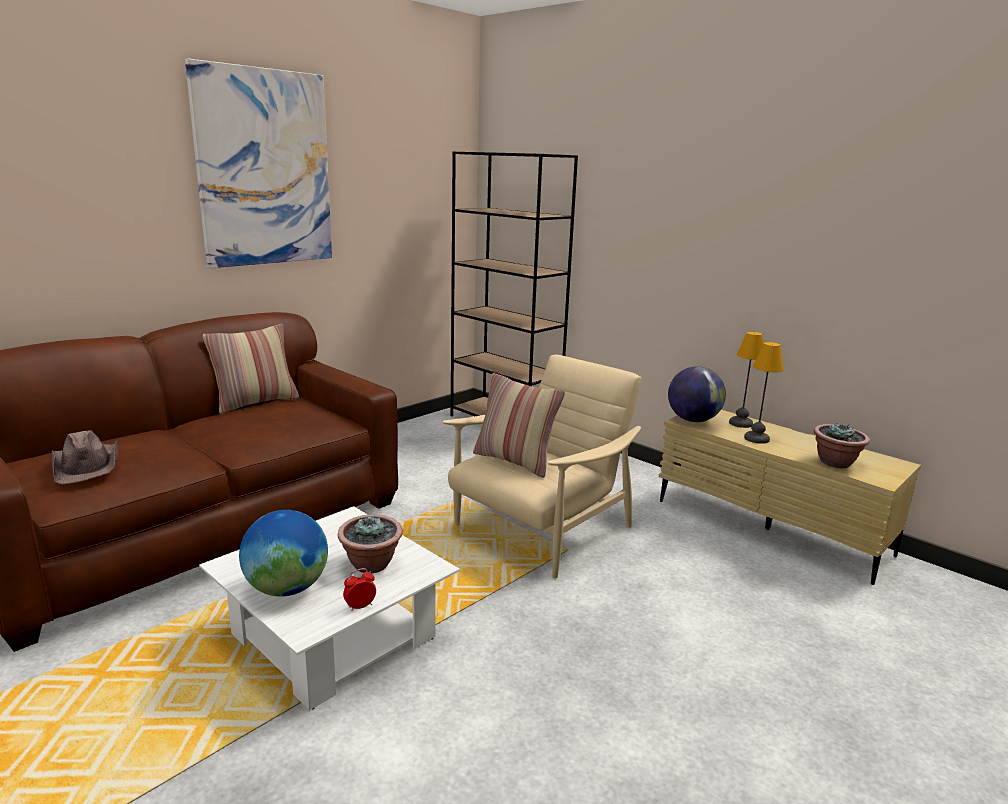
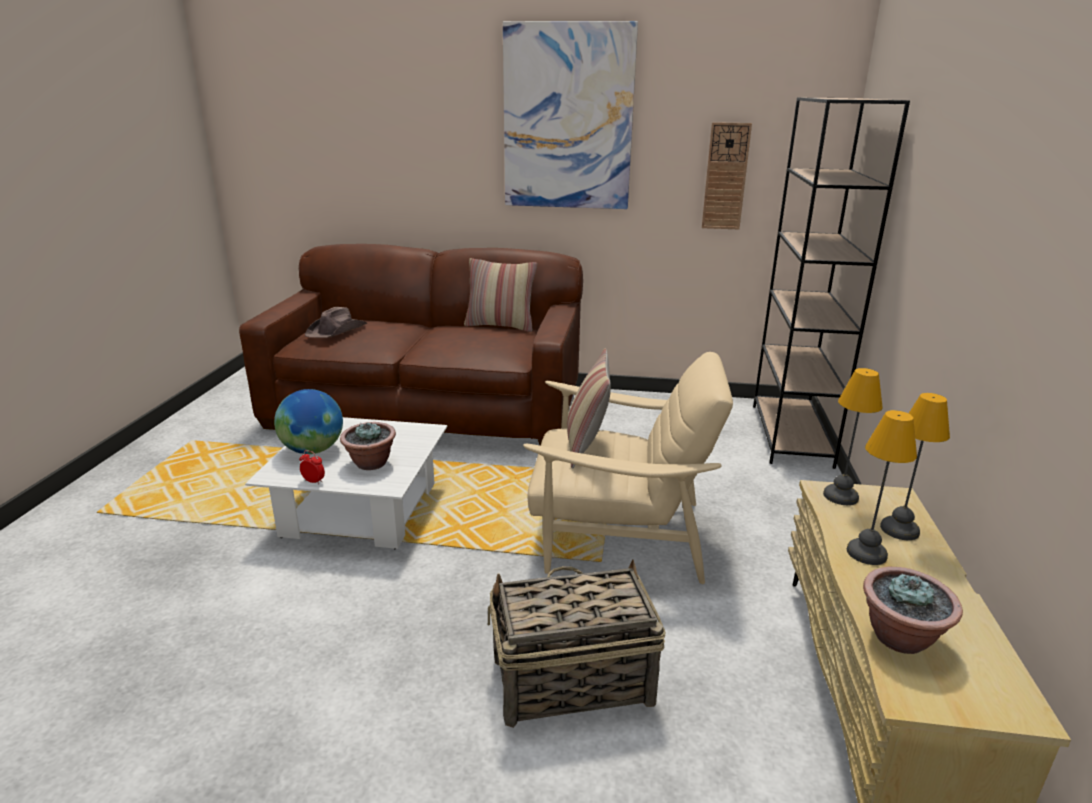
camera: 55 degrees right, 5 degrees up
globe [668,366,726,422] -> table lamp [823,368,883,505]
none -> basket [488,559,666,728]
none -> wall clock [702,122,752,230]

